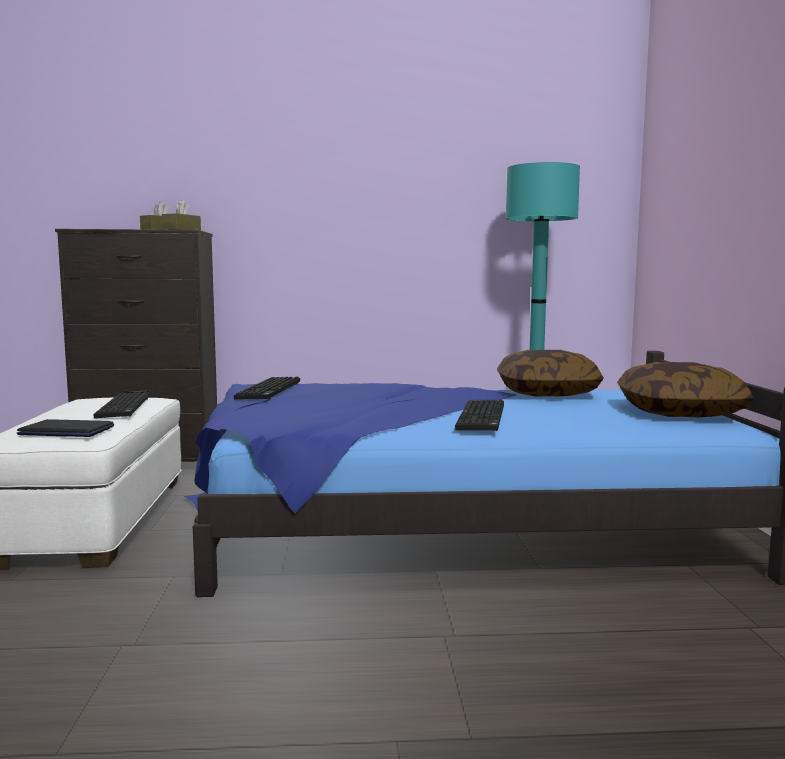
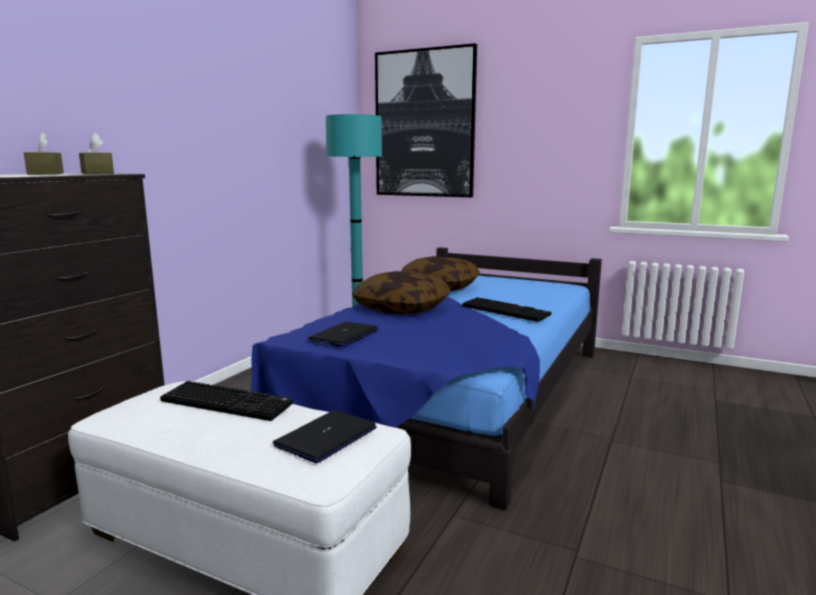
camera: 60 degrees left, 5 degrees up
keyboard [234,377,300,400] -> laptop [308,322,378,347]
pillow [617,362,754,418] -> pillow moved to [352,271,451,314]
none -> picture [375,43,477,197]

